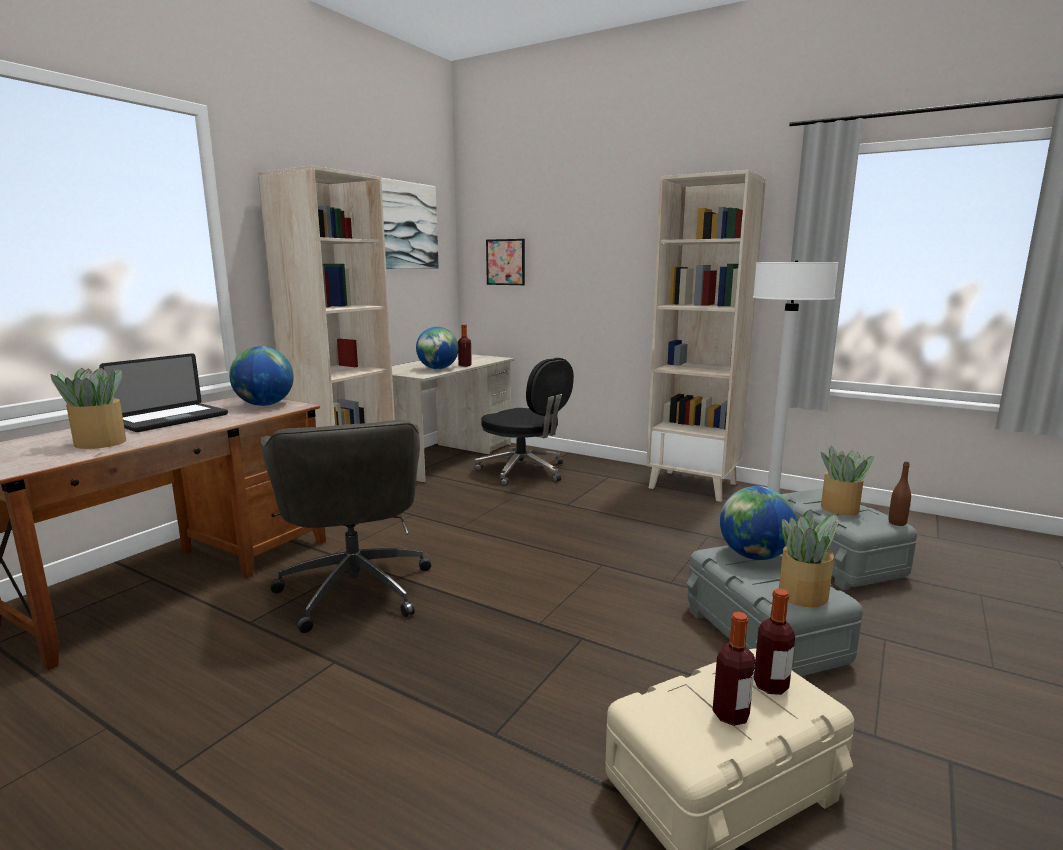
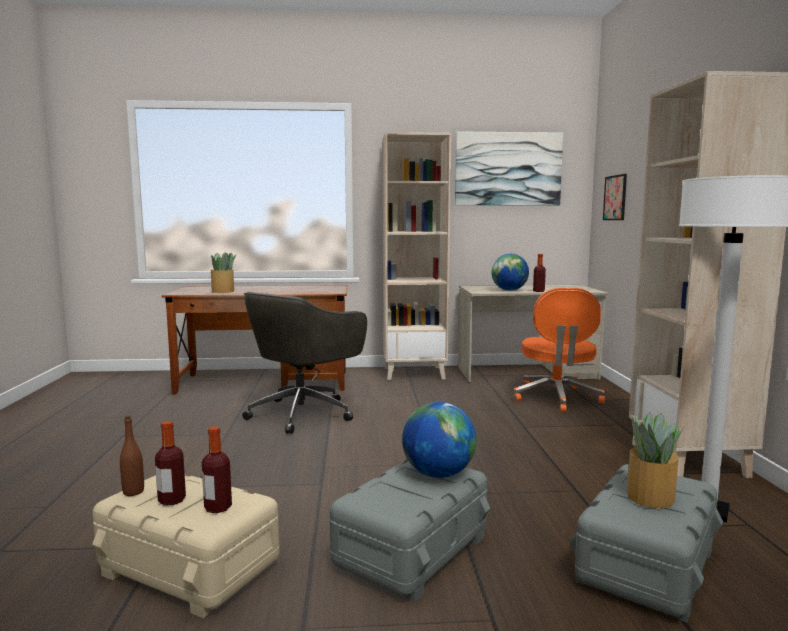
camera: 55 degrees right, 5 degrees down
laptop [99,353,228,432] -> none
globe [229,346,294,406] -> none
black office chair [475,358,574,486] -> orange office chair [513,288,605,412]
potted plant [779,509,838,607] -> none
brown bottle [889,462,911,526] -> brown bottle moved to [120,416,144,496]

